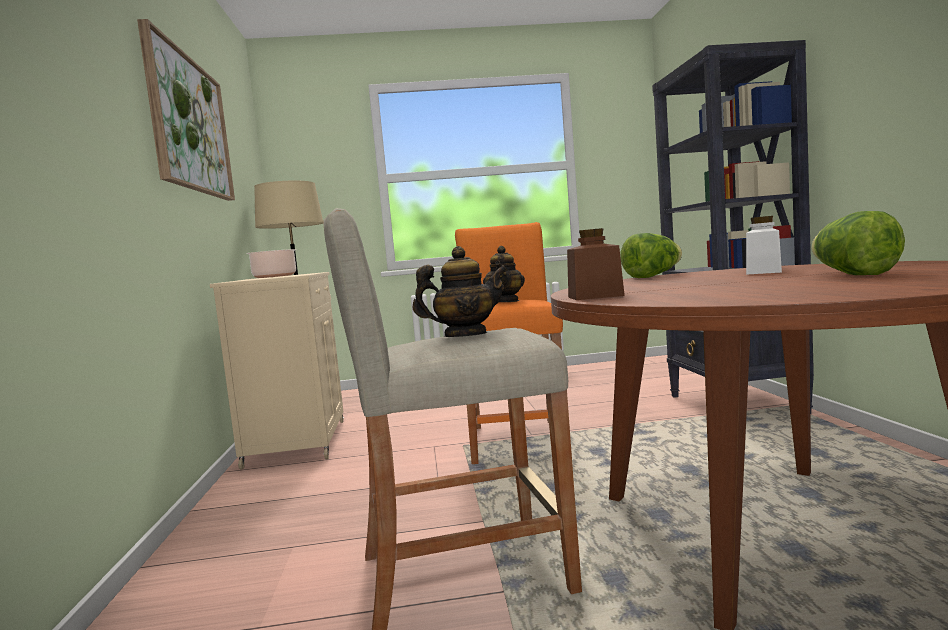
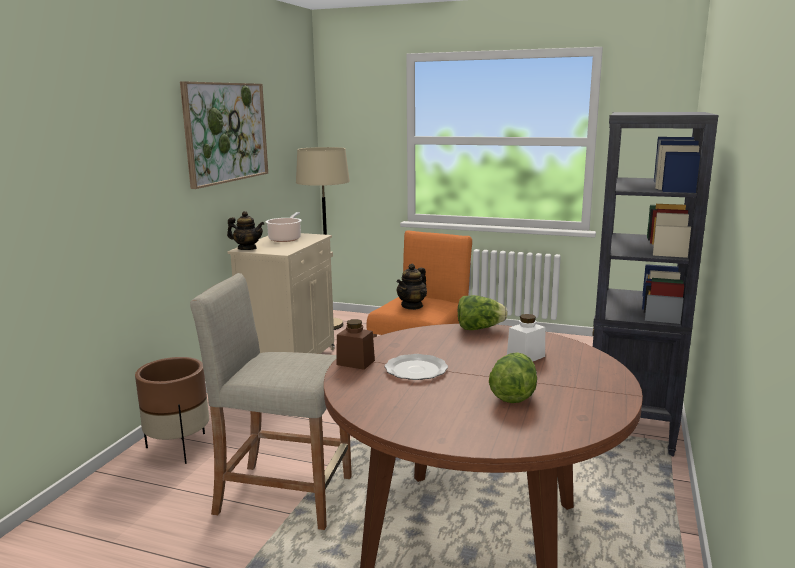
camera: 25 degrees right, 10 degrees up
teapot [413,246,508,337] -> teapot moved to [227,211,264,250]
none -> brown planter [135,357,209,464]
none -> plate [385,354,448,380]

